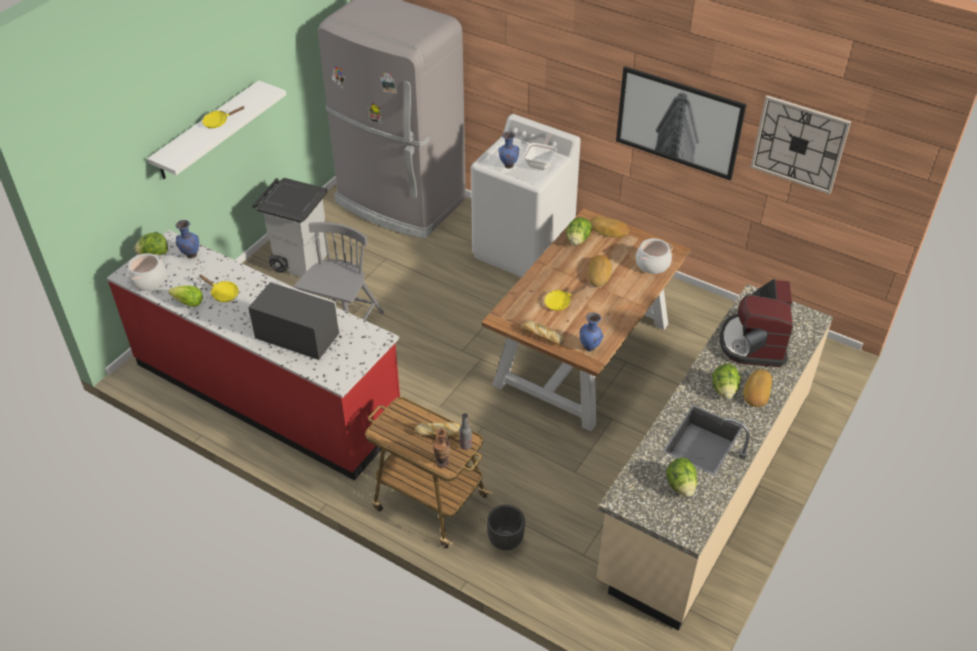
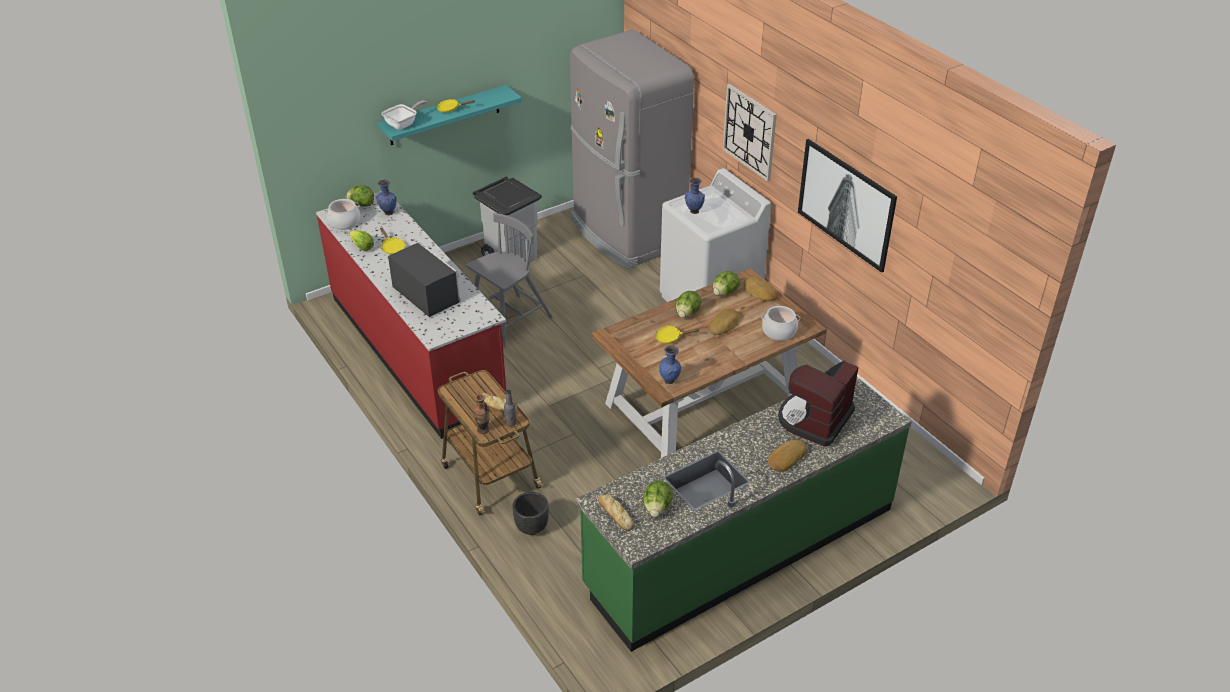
camera: 25 degrees right, 5 degrees down
white shelf [147,80,286,179] -> turquoise shelf [378,85,522,145]
bread [521,321,564,345] -> bread moved to [598,494,634,531]
frying pan [523,133,557,170] -> frying pan moved to [382,100,427,130]
beige counter [597,284,833,631] -> green counter [576,377,912,652]
lettuce [712,364,741,399] -> lettuce moved to [675,291,702,318]
wall clock [750,95,851,194] -> wall clock moved to [723,84,777,182]

